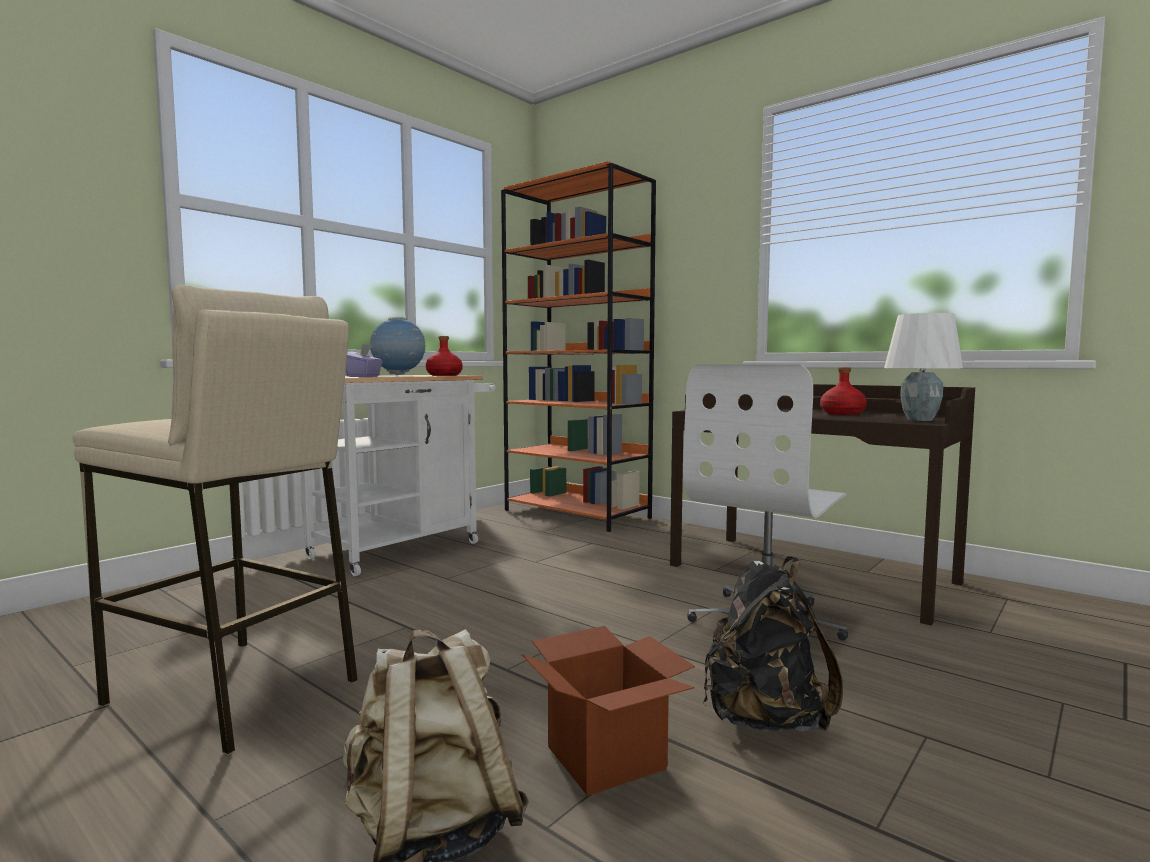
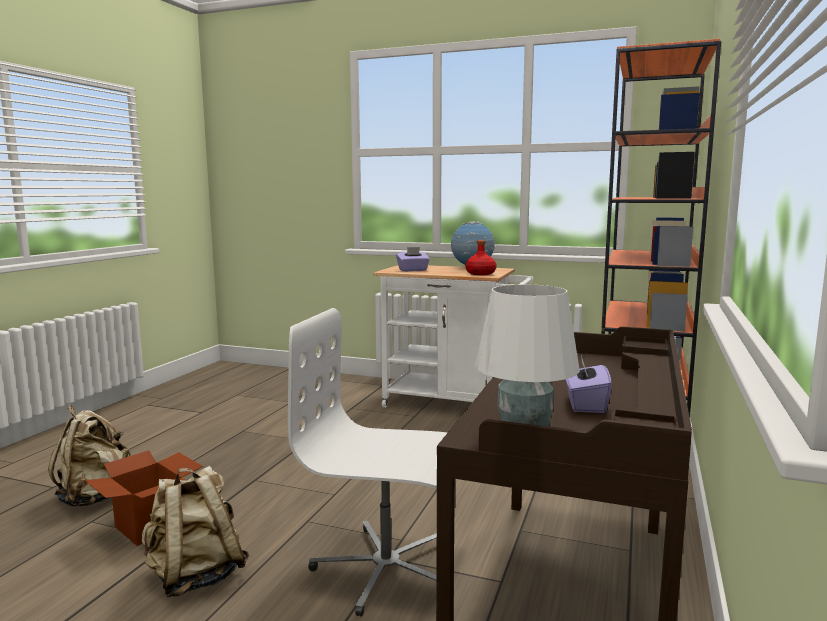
camera: 70 degrees right, 5 degrees up
beige stool [73,285,358,755] -> none
black backpack [703,556,843,731] -> beige backpack [142,466,249,597]
red bottle [820,367,867,415] -> purple tissue box [565,355,612,413]

